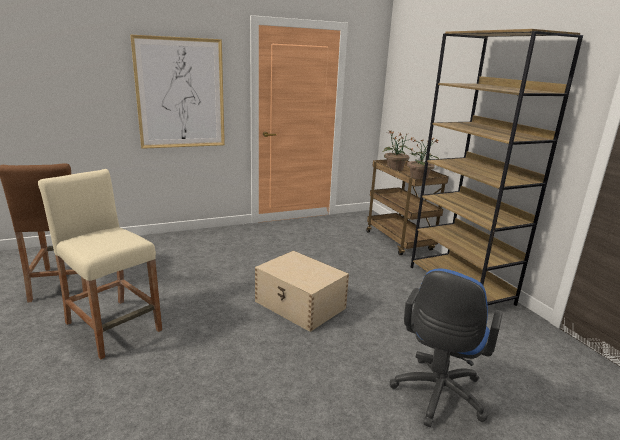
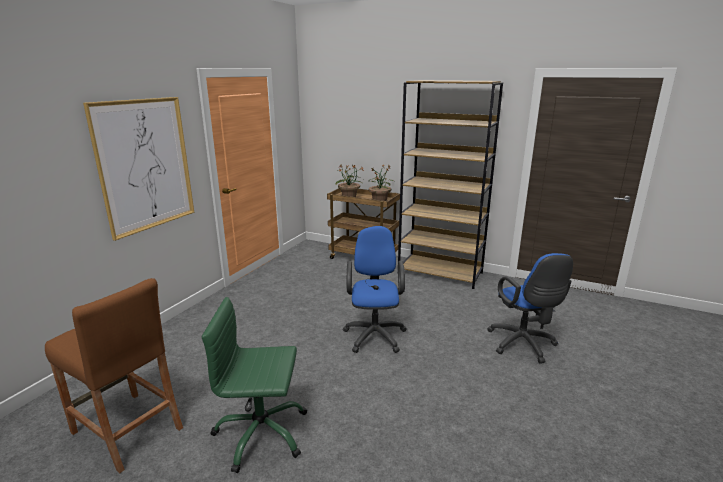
camera: 40 degrees left, 0 degrees up
beige stool [38,169,162,359] -> green office chair [202,297,307,473]
beige storage box [255,251,349,332] -> blue office chair [343,226,406,353]

